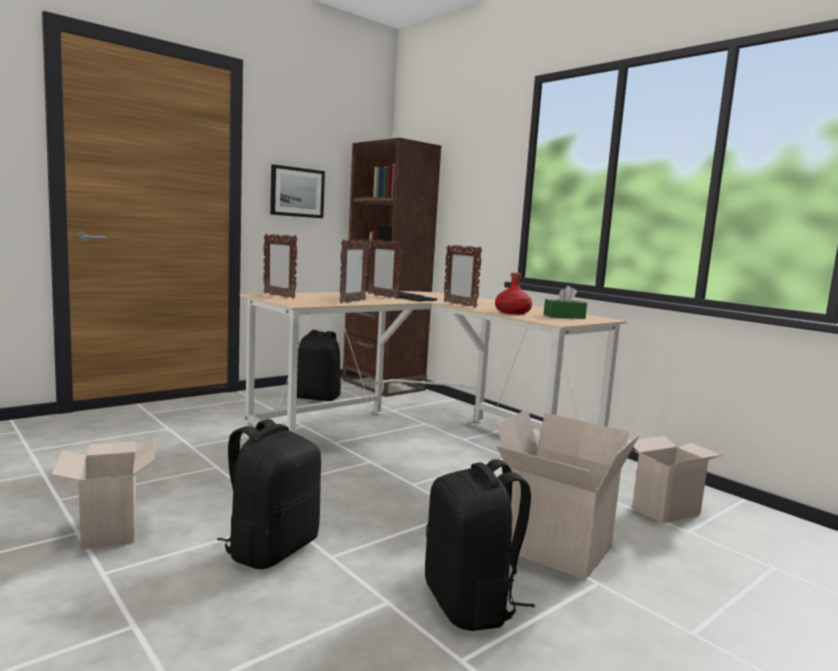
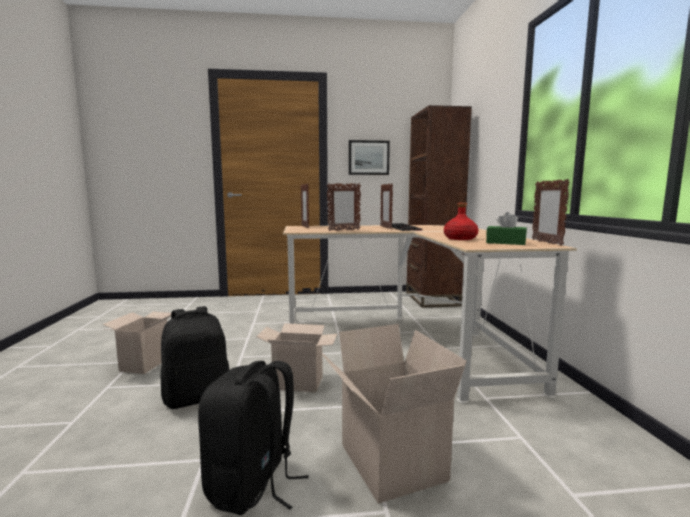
camera: 35 degrees right, 0 degrees up
black backpack [297,330,341,401] -> none
picture frame [443,245,482,308] -> picture frame moved to [532,179,570,246]
cardboard box [627,436,722,523] -> cardboard box moved to [256,323,337,392]

